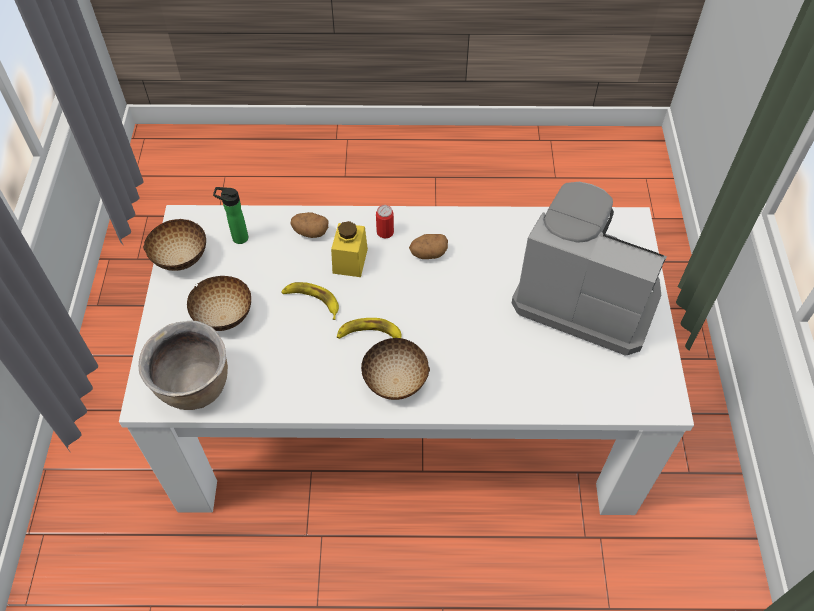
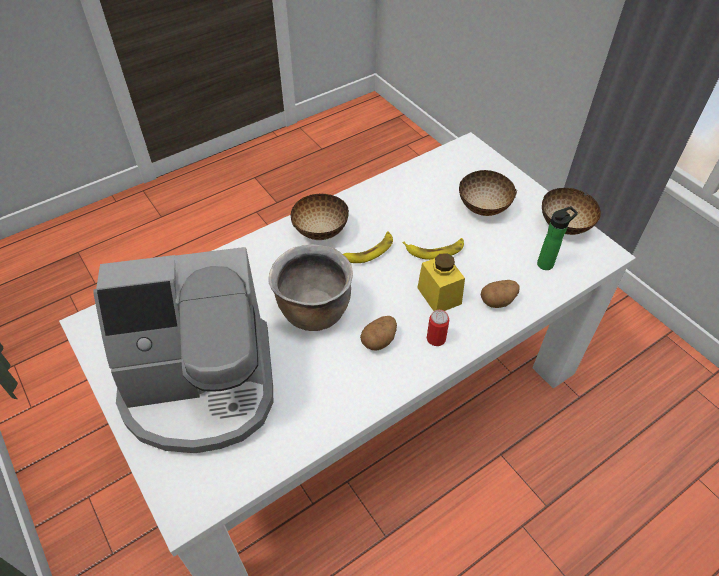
camera: 145 degrees right, 5 degrees down
brown cooking pot [139,321,228,410] -> brown cooking pot moved to [269,244,353,331]

